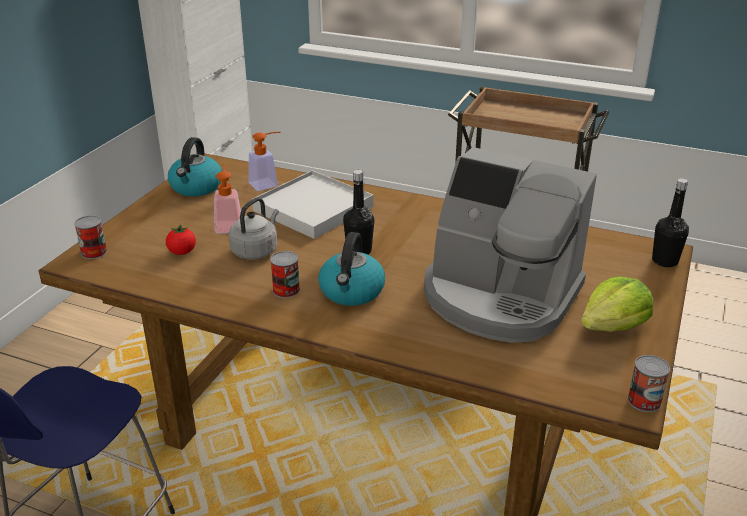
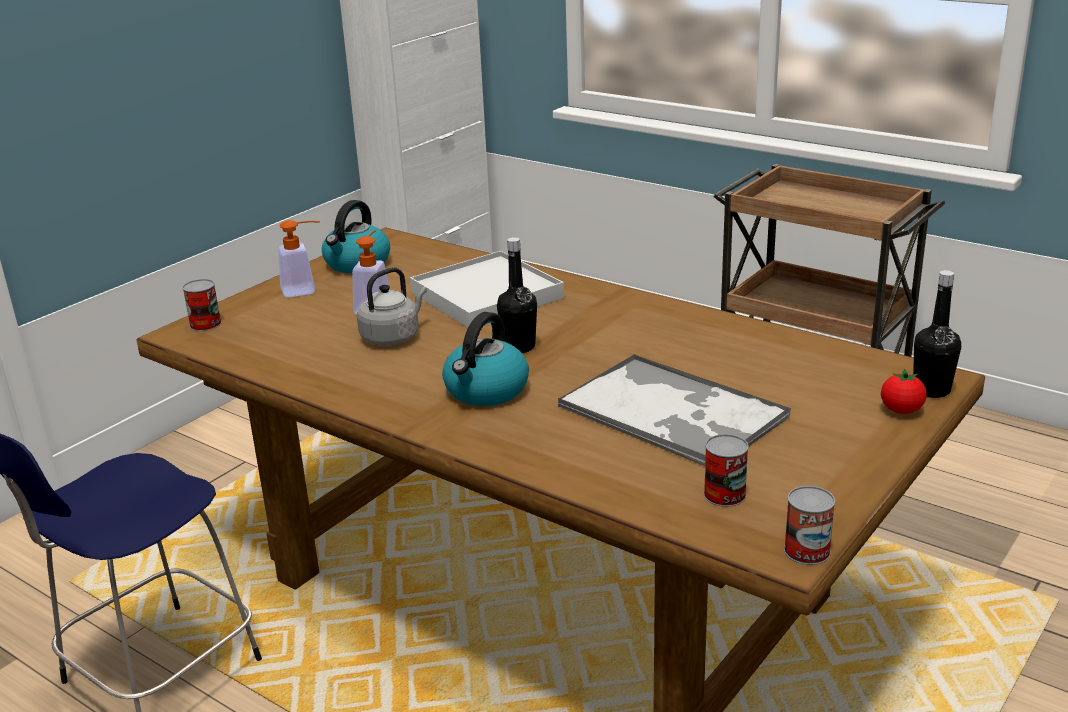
camera: 15 degrees right, 5 degrees down
tomato [166,224,196,255] -> tomato moved to [881,369,927,414]
soap dispenser [248,132,281,191] -> soap dispenser moved to [278,220,320,298]
can [270,251,300,298] -> can moved to [704,434,749,507]
coffee machine [424,147,597,343] -> tray [558,354,791,466]
lettuce [581,276,653,332] -> none

